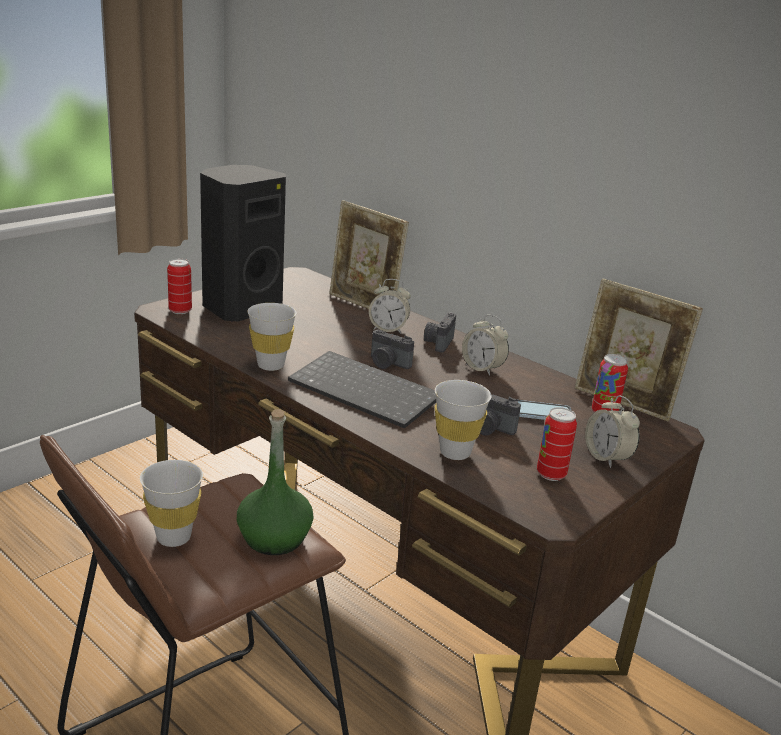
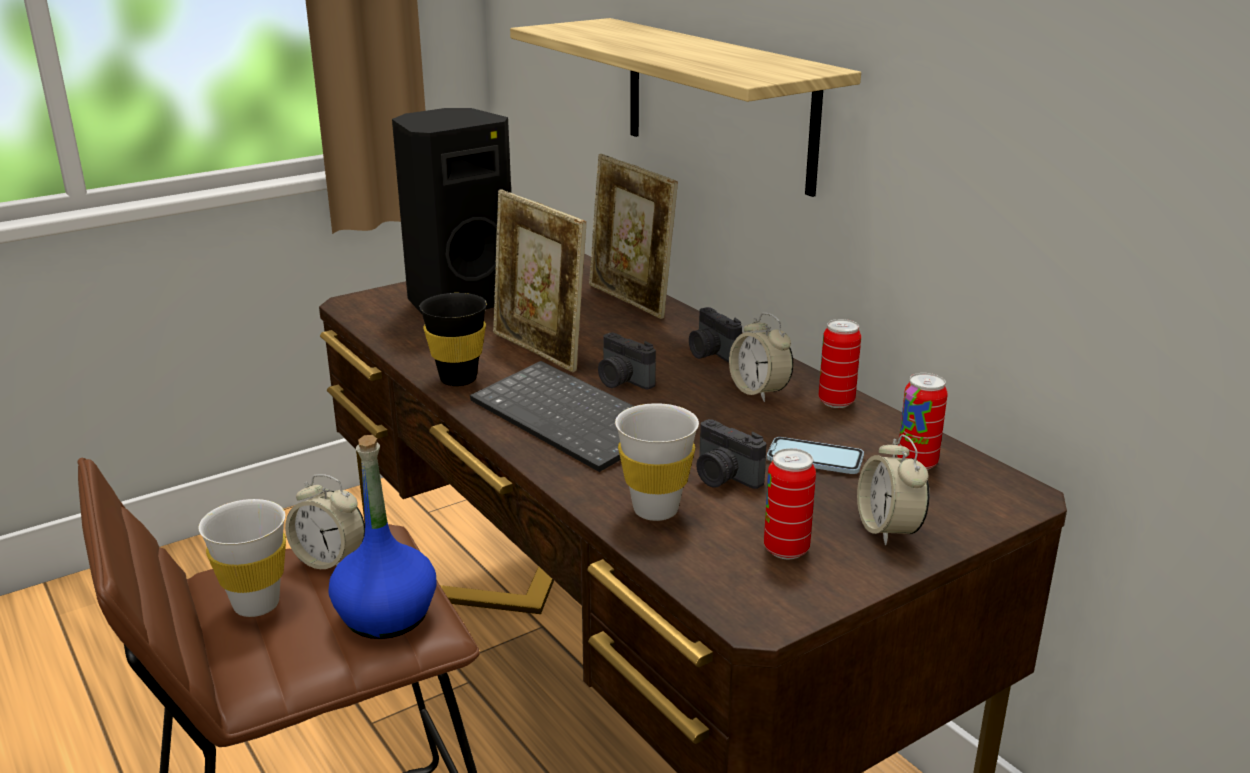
camera: 15 degrees right, 0 degrees up
can [167,259,192,314] -> can moved to [818,319,861,408]
green bottle [237,409,313,555] -> blue bottle [328,435,437,639]
white cup [247,303,297,371] -> black cup [419,293,487,386]
alarm clock [369,279,411,334] -> alarm clock moved to [285,474,365,569]
camera [424,313,456,352] -> camera turned 60 degrees counterclockwise [689,307,742,363]
picture frame [575,279,703,422] -> picture frame moved to [493,189,586,372]
none -> shelf [510,18,861,197]

